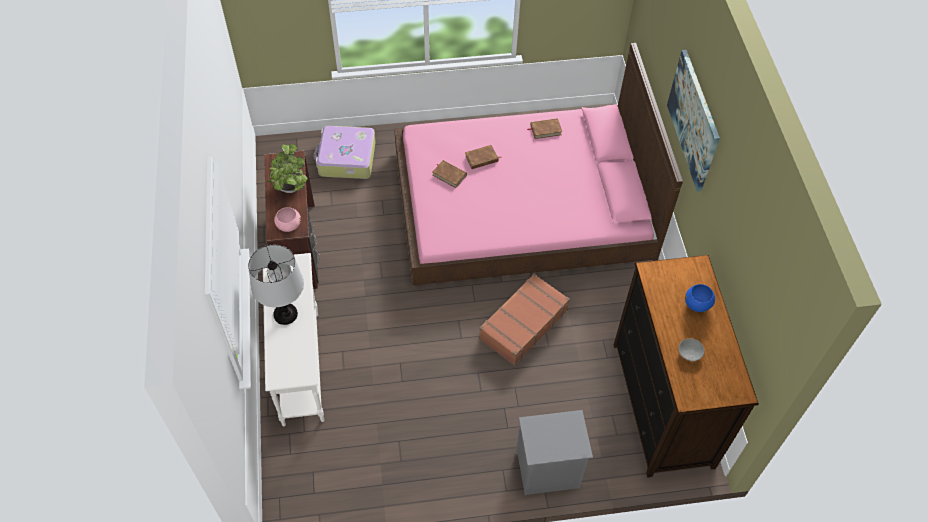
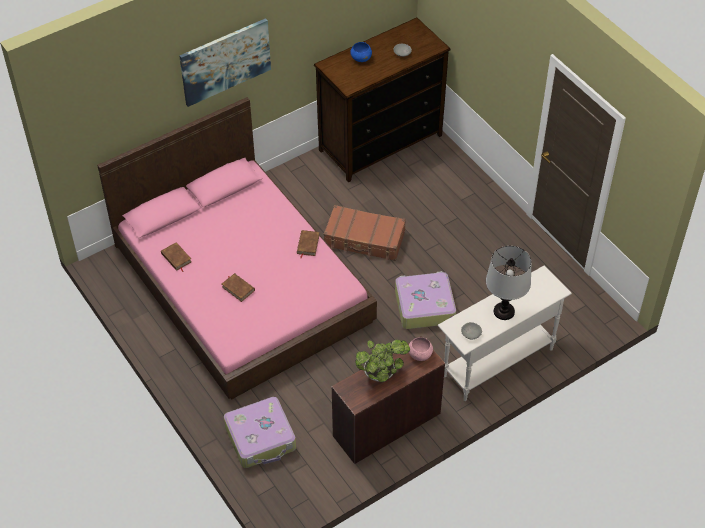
camera: 115 degrees left, 5 degrees down
brown book [433,160,467,188] -> brown book moved to [297,230,319,258]
grey nightstand [516,410,593,495] -> none
none -> suitcase [395,271,456,329]

